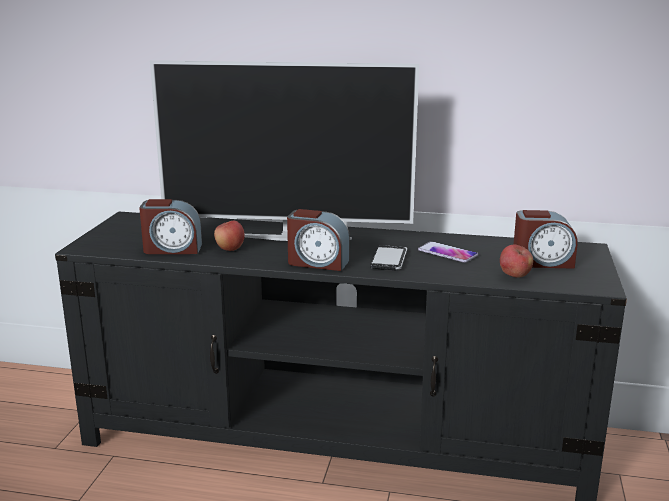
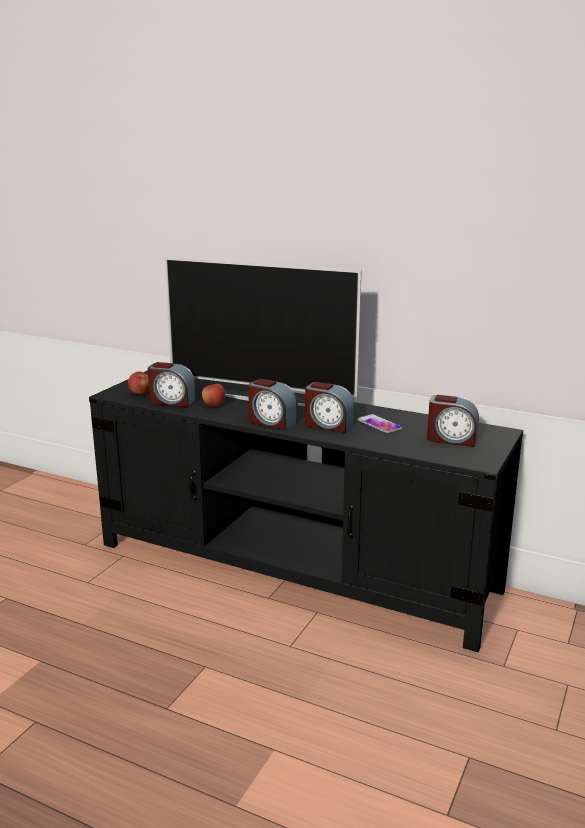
camera: 15 degrees right, 0 degrees up
phone [370,245,407,270] -> alarm clock [305,382,355,433]
apple [500,244,533,278] -> apple moved to [128,372,149,394]

